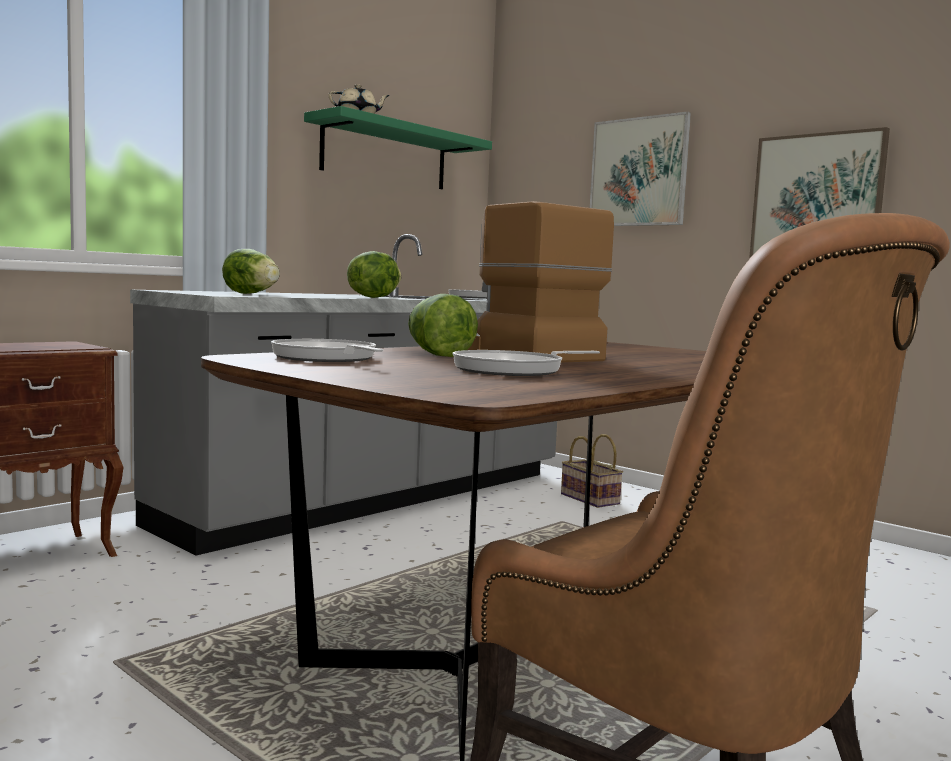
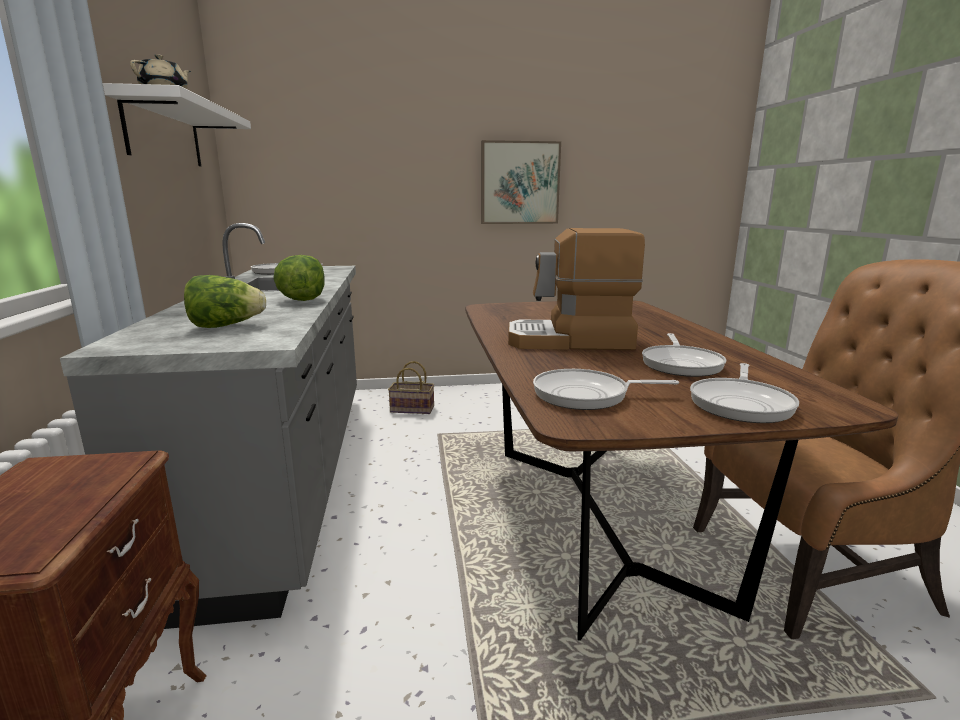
camera: 50 degrees left, 10 degrees up
green shelf [304,106,492,189] -> white shelf [103,83,251,167]
lettuce [408,294,478,357] -> none
picture [590,111,691,226] -> none
none -> frying pan [690,363,799,423]

